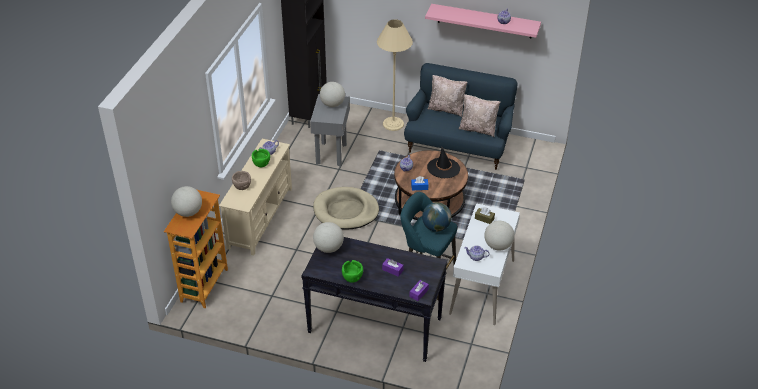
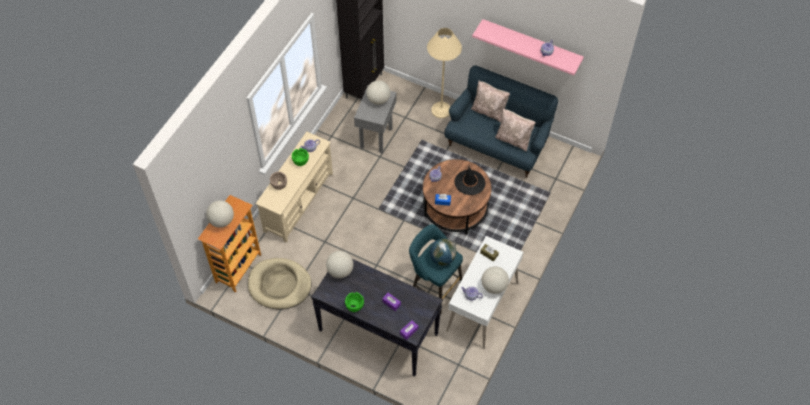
camera: 10 degrees right, 15 degrees up
beige dog bed [313,187,379,230] -> beige dog bed moved to [248,258,311,309]

